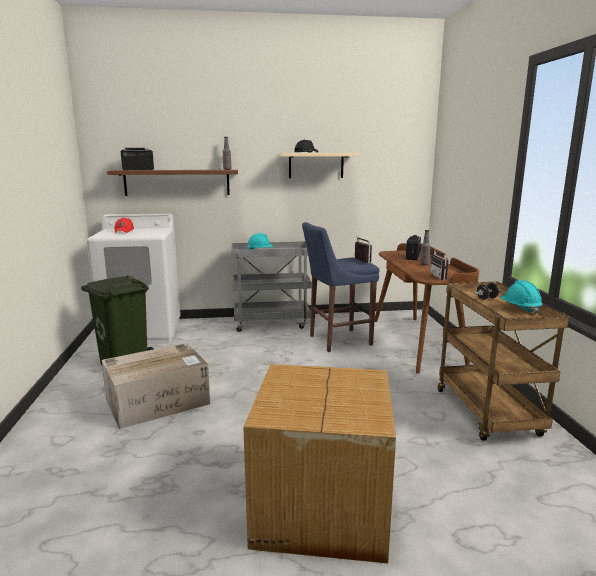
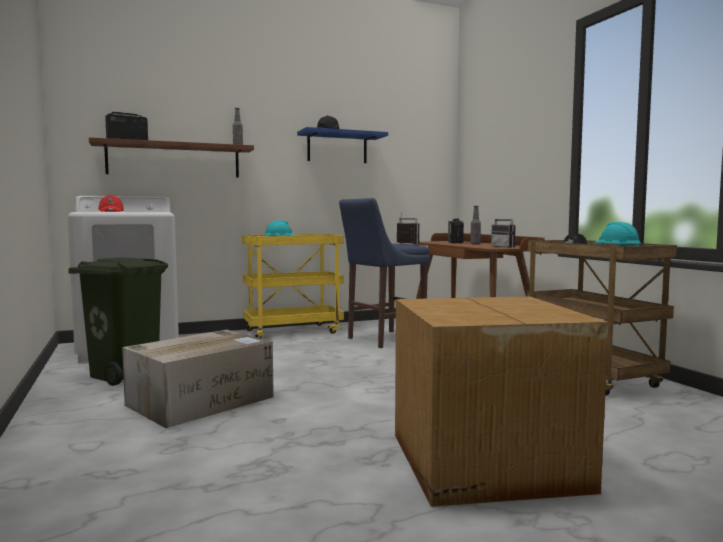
camera: 15 degrees left, 10 degrees down
grey cart [231,242,312,332] -> yellow cart [242,234,344,338]
beige shelf [280,153,359,178] -> blue shelf [297,127,388,163]

